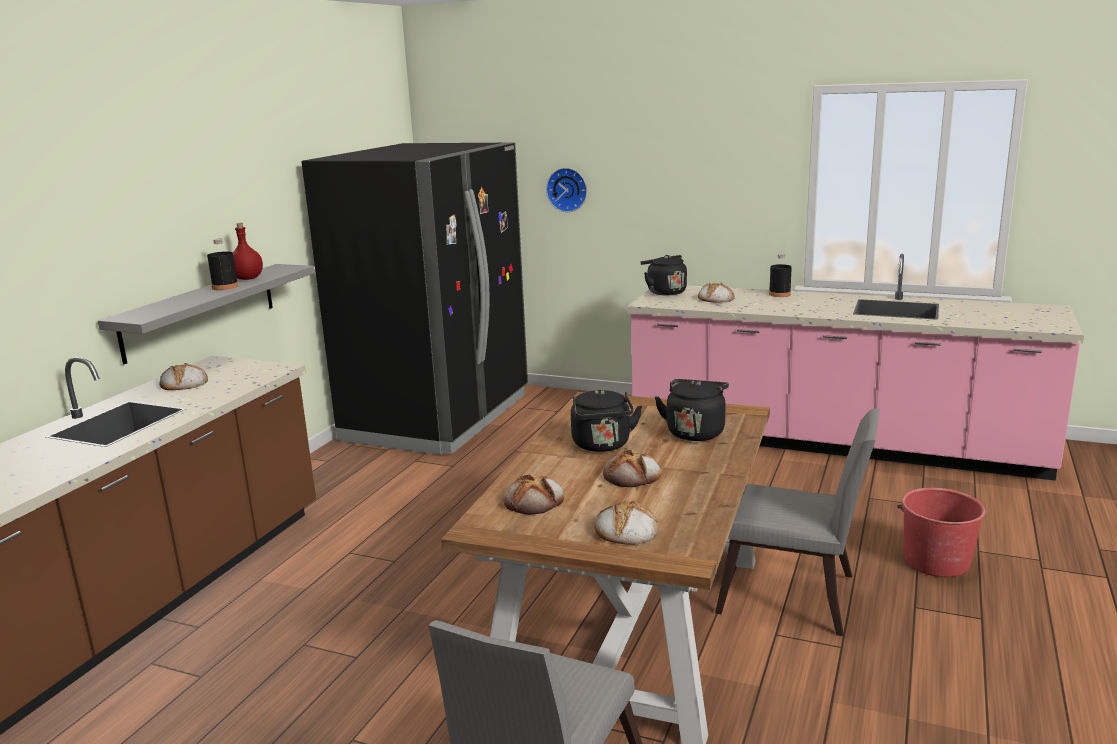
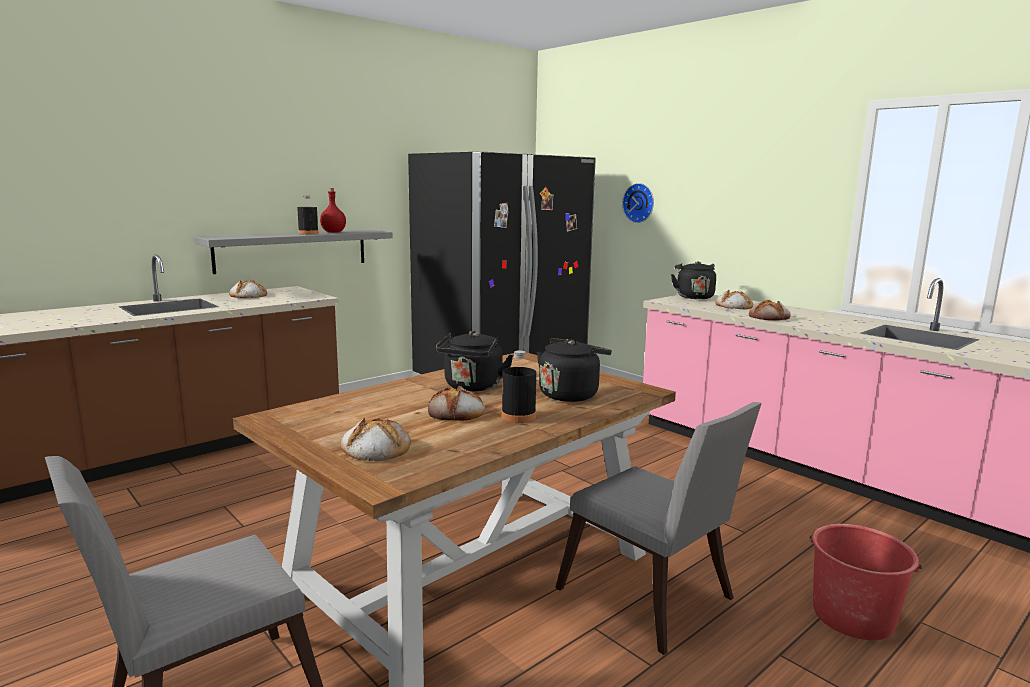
camera: 25 degrees right, 5 degrees down
bread [504,474,565,515] -> bread moved to [749,300,791,320]
black bottle [769,254,792,297] -> black bottle moved to [501,350,536,422]

